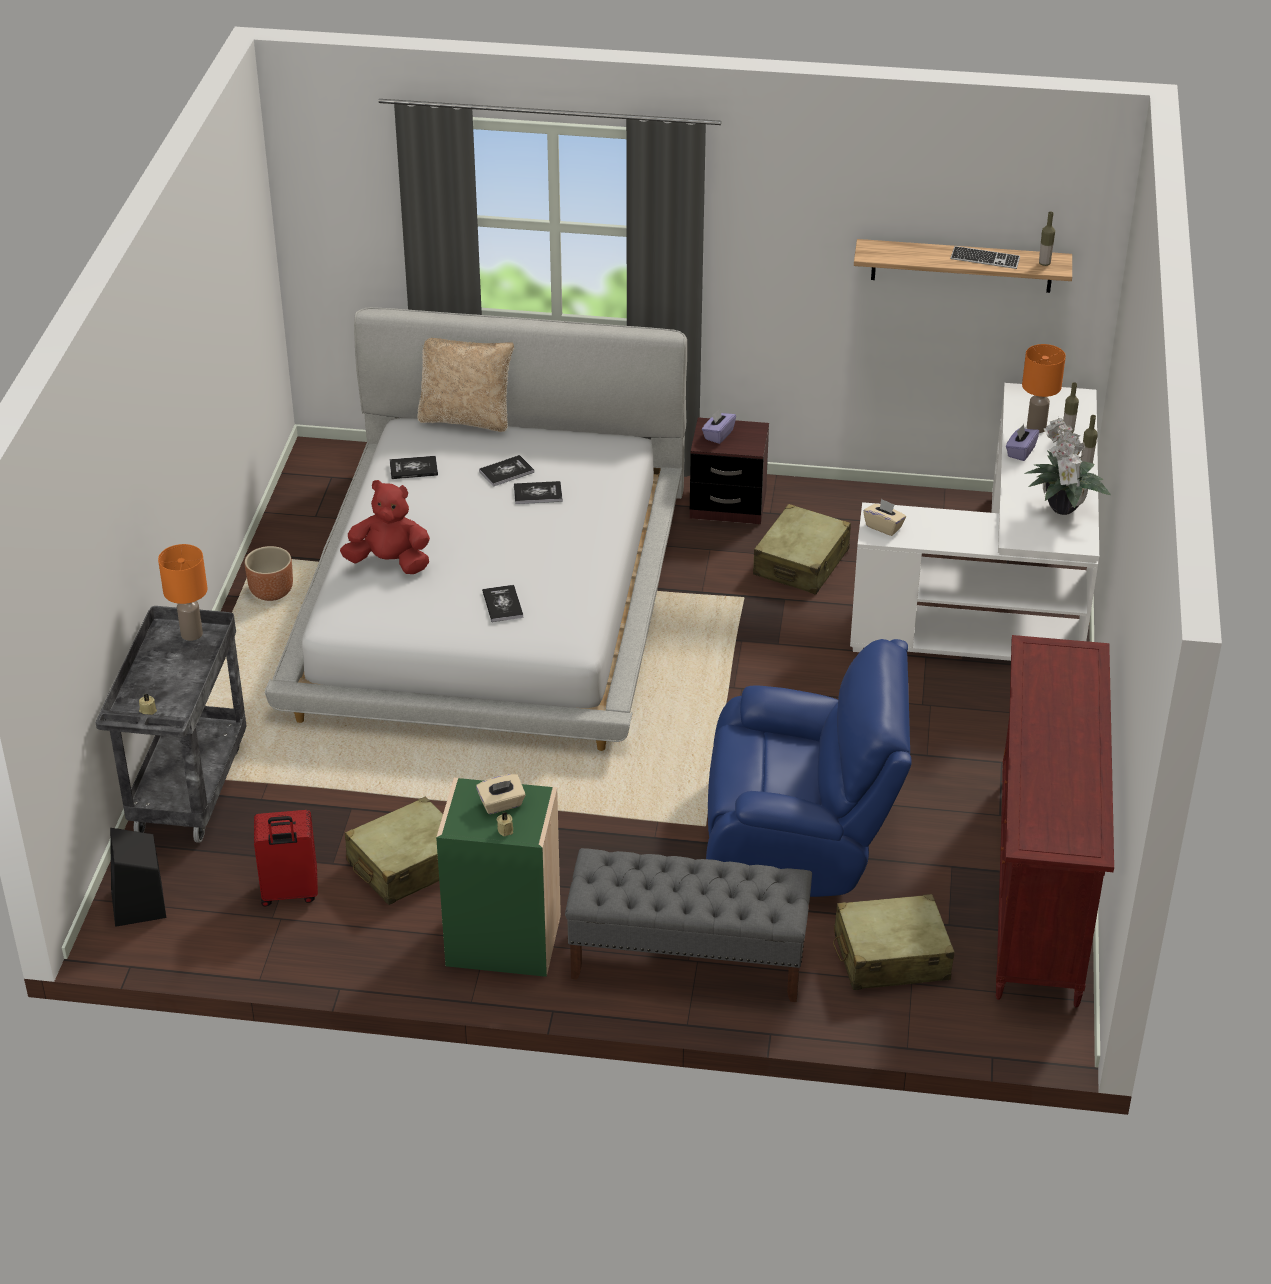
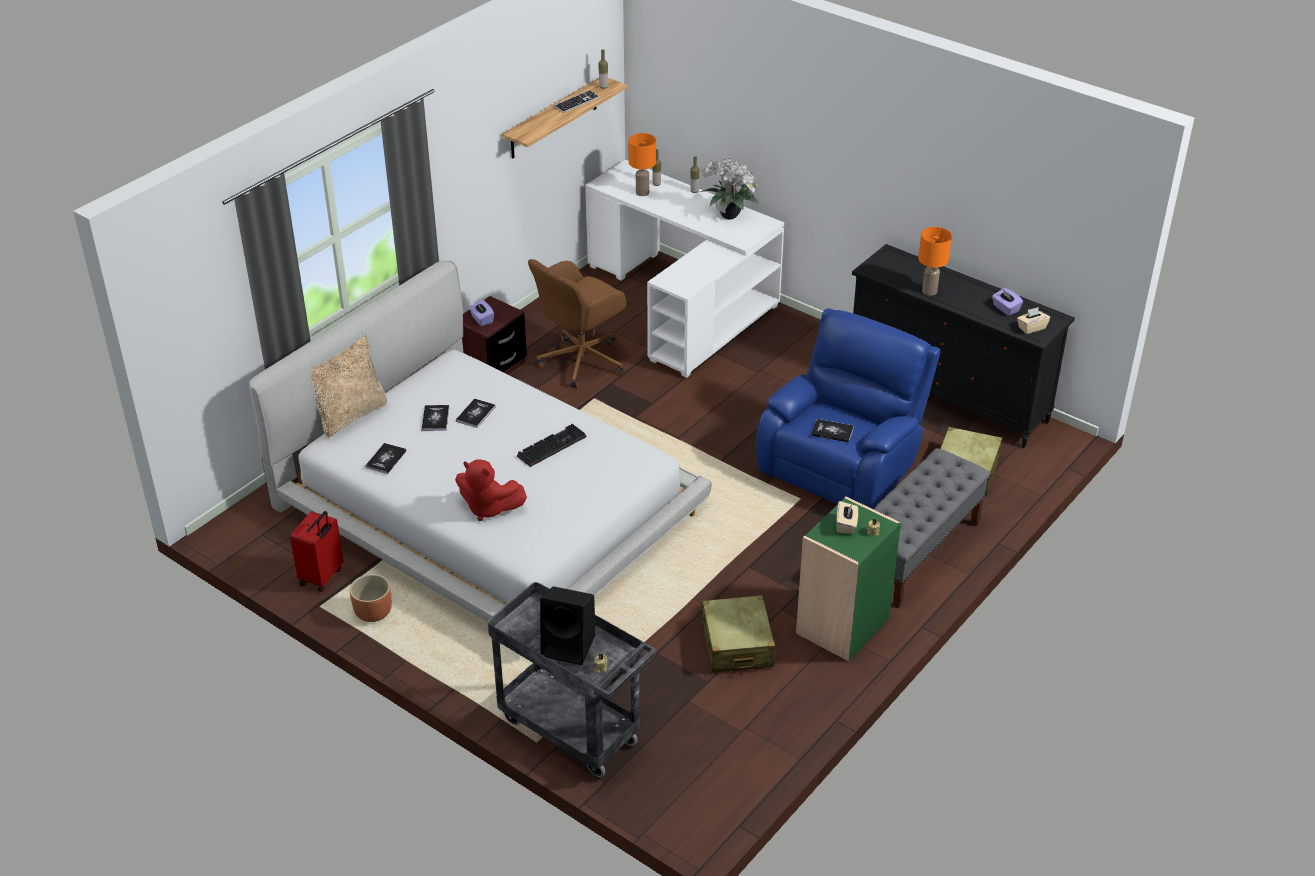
camera: 60 degrees left, 0 degrees up
black speaker [110,828,166,927] -> black speaker moved to [540,586,595,665]
orange table lamp [158,544,208,641] -> orange table lamp moved to [918,227,952,296]
red suitcase [254,810,318,907] -> red suitcase moved to [290,511,343,592]
red plush toy [340,480,430,574] -> red plush toy turned 105 degrees counterclockwise [455,459,527,521]
book [482,585,524,622] -> book moved to [811,419,854,443]
beige suitcase [753,504,851,594] -> brown office chair [528,259,627,388]
beige tissue box [863,499,906,536] -> beige tissue box moved to [1017,307,1050,334]
red dresser [995,635,1114,1008] -> black dresser [852,244,1075,448]
purple tissue box [1006,424,1039,461] -> purple tissue box moved to [992,288,1023,316]
none -> keyboard [517,423,586,467]

